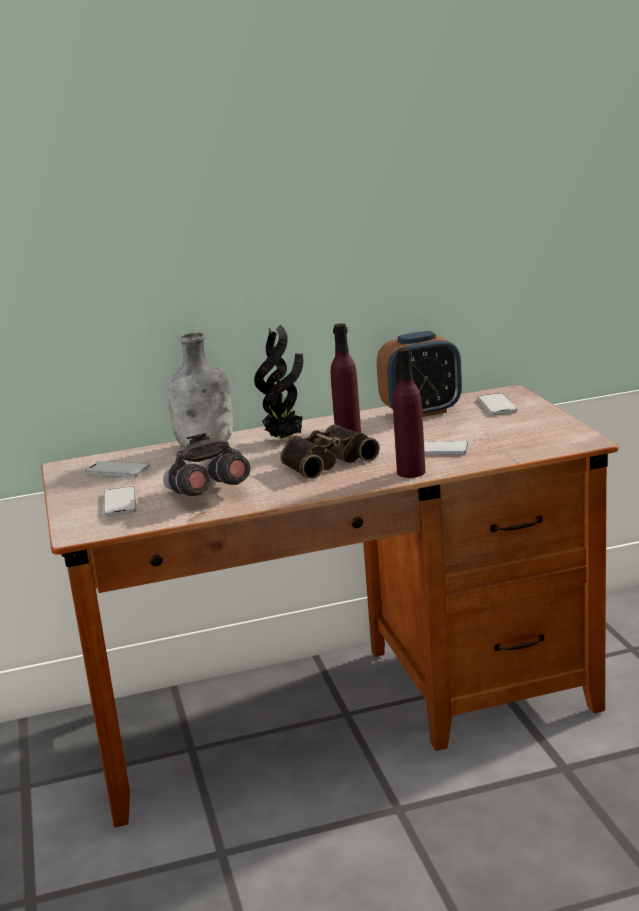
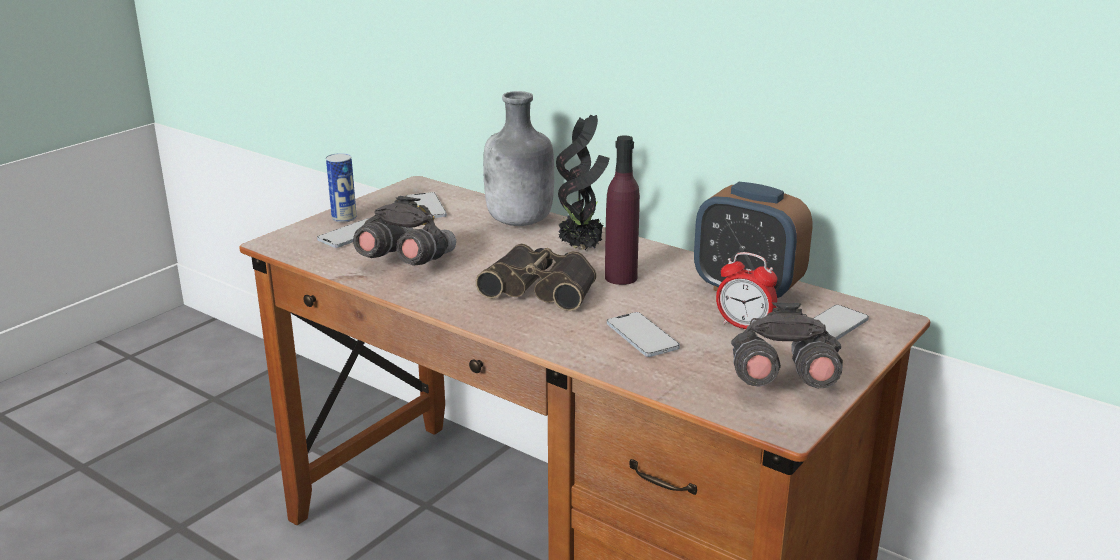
camera: 50 degrees right, 5 degrees up
purple bottle [393,348,426,478] -> none
none -> can [326,153,357,223]
none -> alarm clock [716,252,777,329]
none -> grey binoculars [731,302,843,389]

